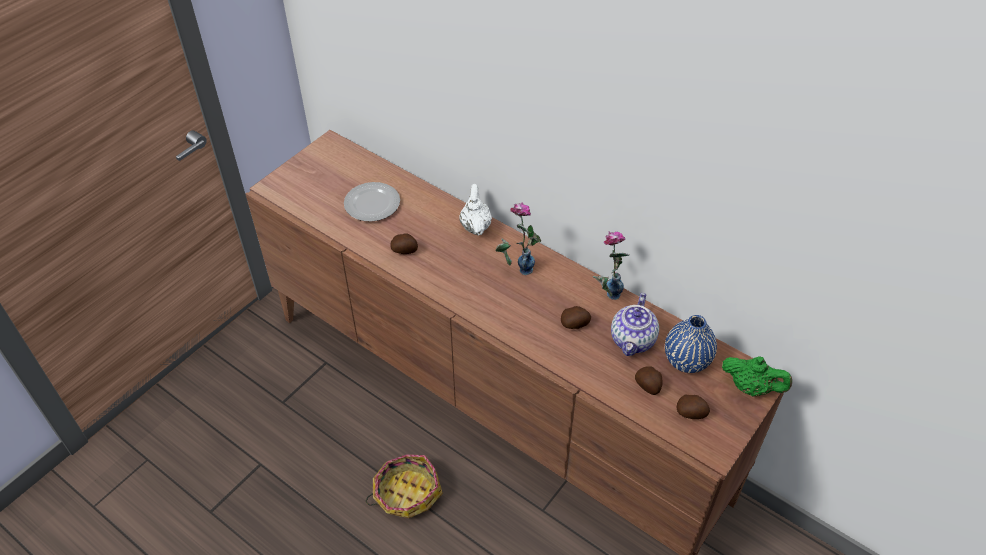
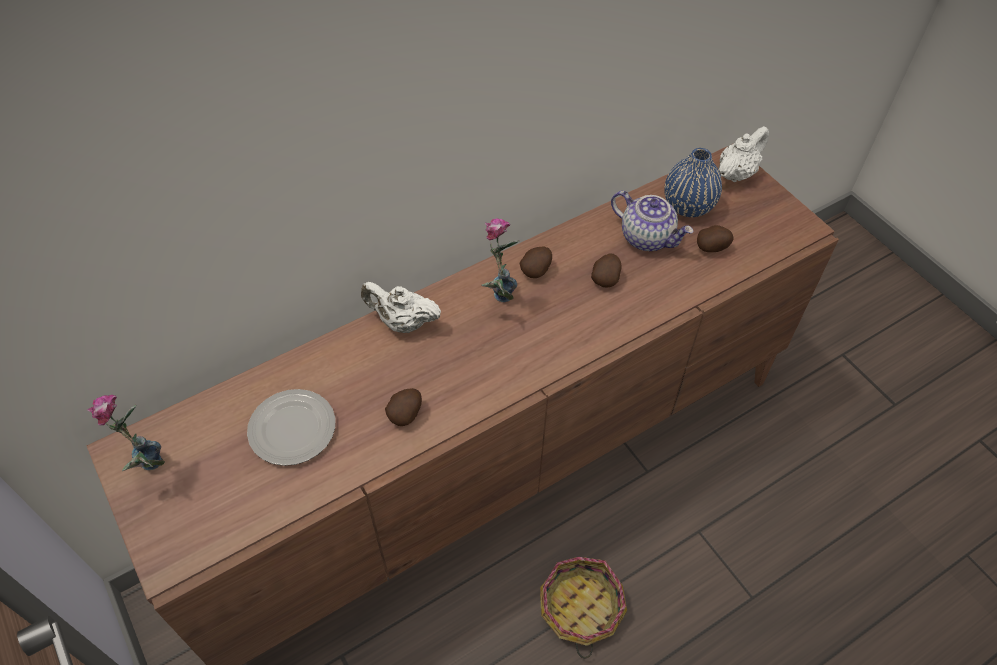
camera: 70 degrees left, 5 degrees up
vase [593,231,629,300] -> vase moved to [87,395,165,471]
potato [676,394,710,419] -> potato moved to [520,246,552,278]
green teapot [722,356,792,396] -> white teapot [718,126,769,182]

